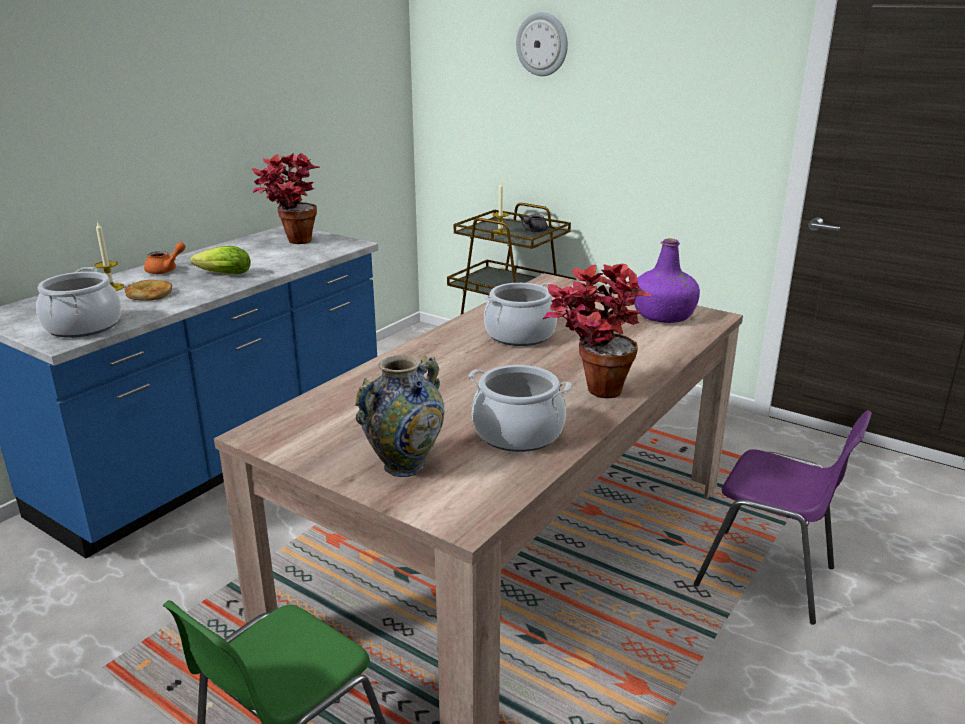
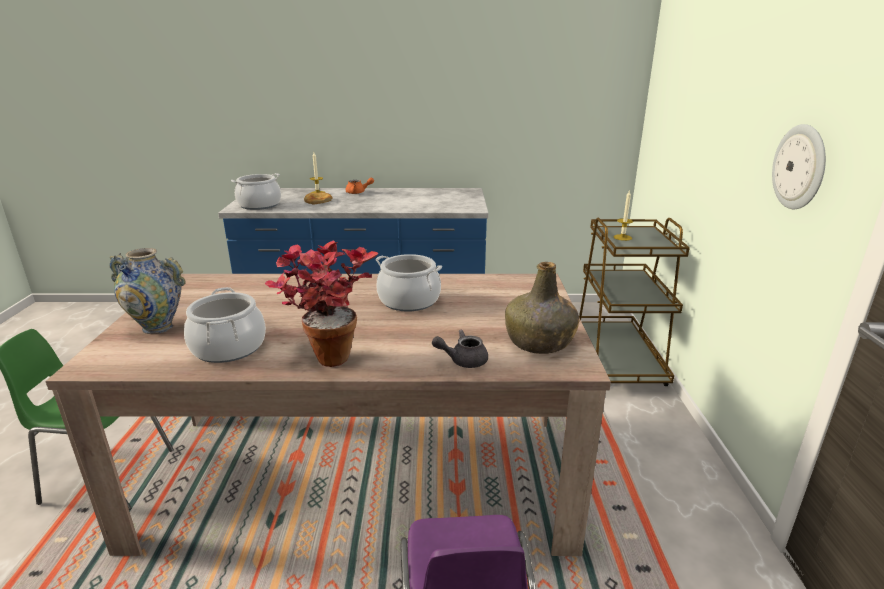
camera: 55 degrees right, 0 degrees up
lettuce [190,246,251,274] -> none
potted plant [252,153,321,244] -> none
wall clock [516,12,568,76] -> wall clock moved to [772,124,826,209]
grey teapot [519,214,548,232] -> grey teapot moved to [432,329,488,368]
purple bottle [634,238,700,323] -> green bottle [505,262,579,354]

